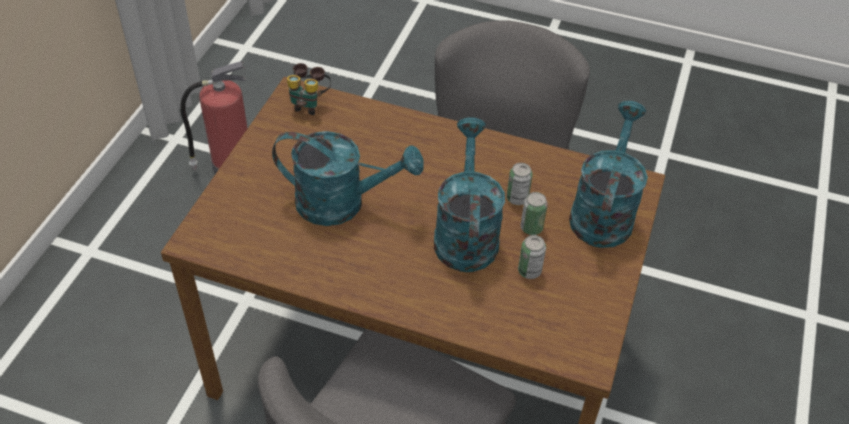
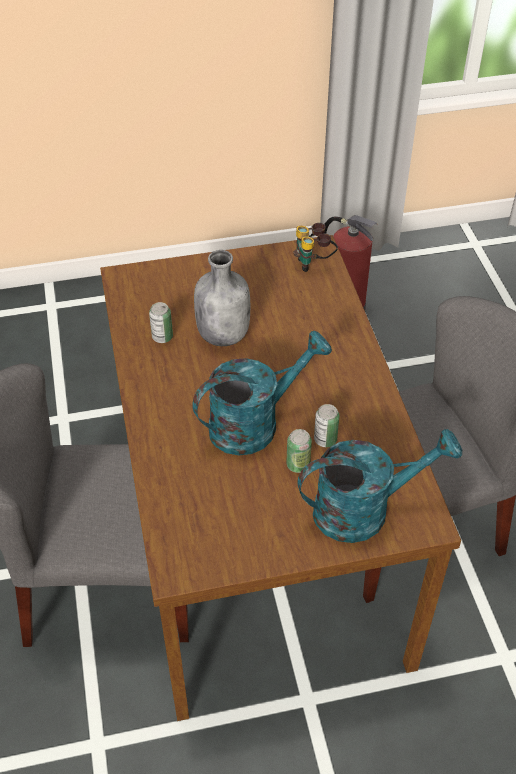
camera: 60 degrees right, 0 degrees up
turquoise watering can [272,131,424,226] -> grey bottle [194,250,250,346]
can [518,235,546,279] -> can moved to [149,302,173,343]

